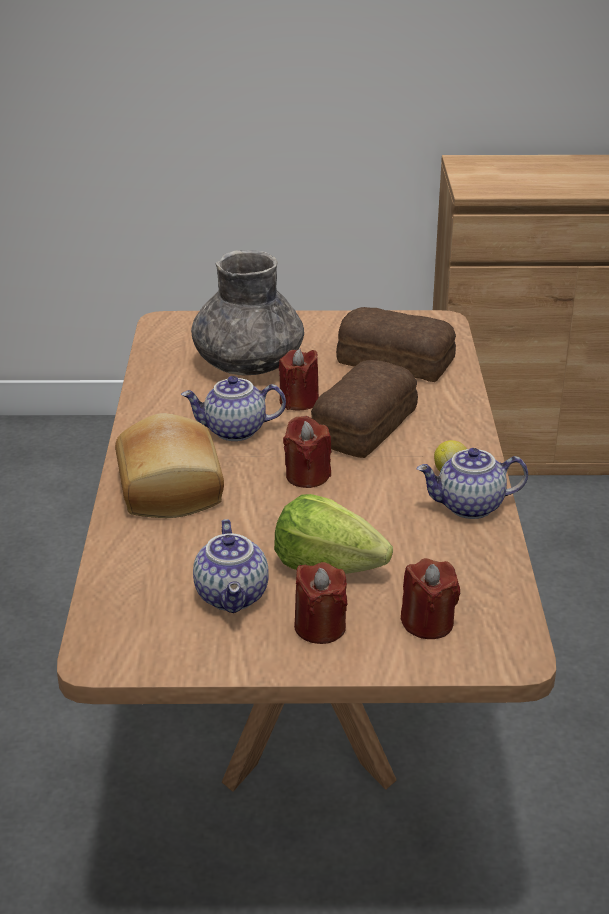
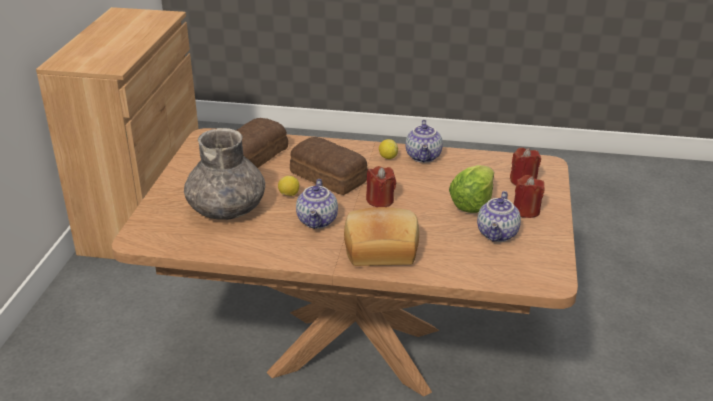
camera: 80 degrees left, 0 degrees up
teapot [193,519,269,613] -> teapot turned 105 degrees clockwise [477,191,521,242]
red candle [279,348,319,410] -> lemon [278,176,299,196]

